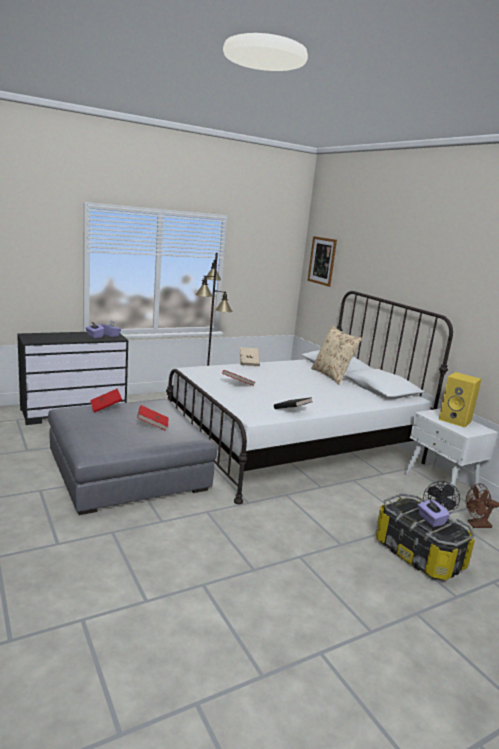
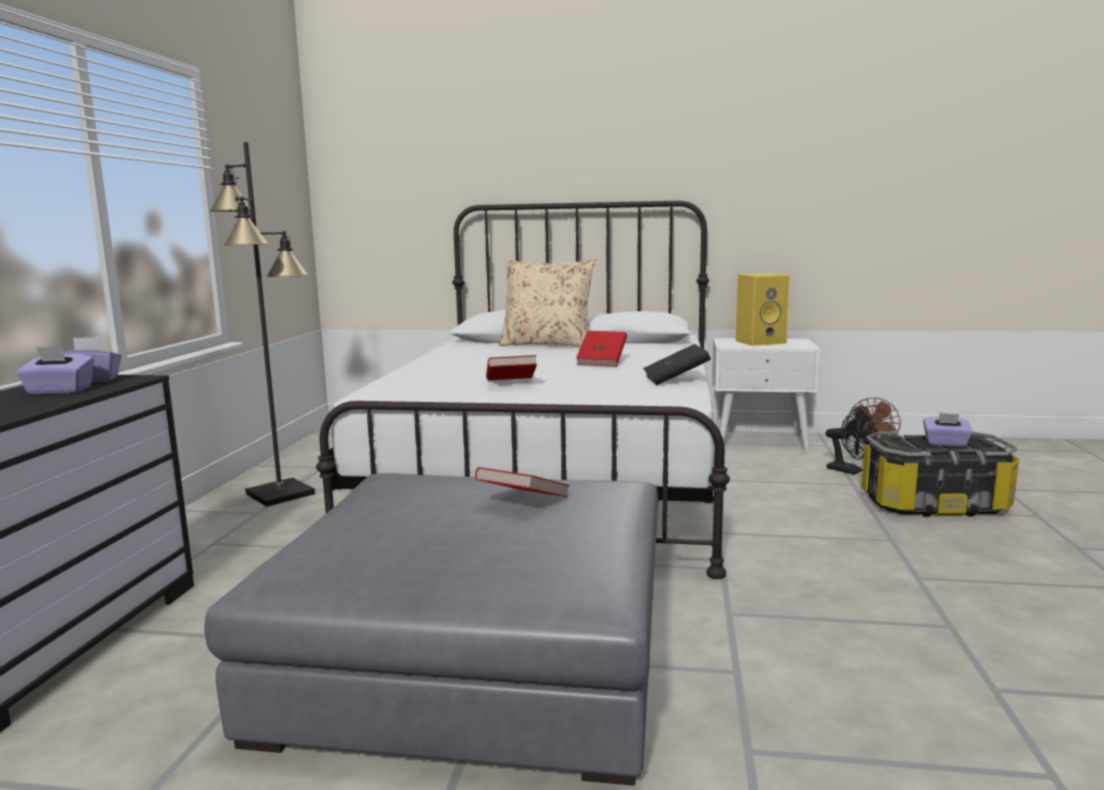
camera: 50 degrees left, 5 degrees down
red book [90,389,122,413] -> red book moved to [576,331,627,367]
beige book [240,347,260,367] -> none
picture [307,236,337,287] -> none

